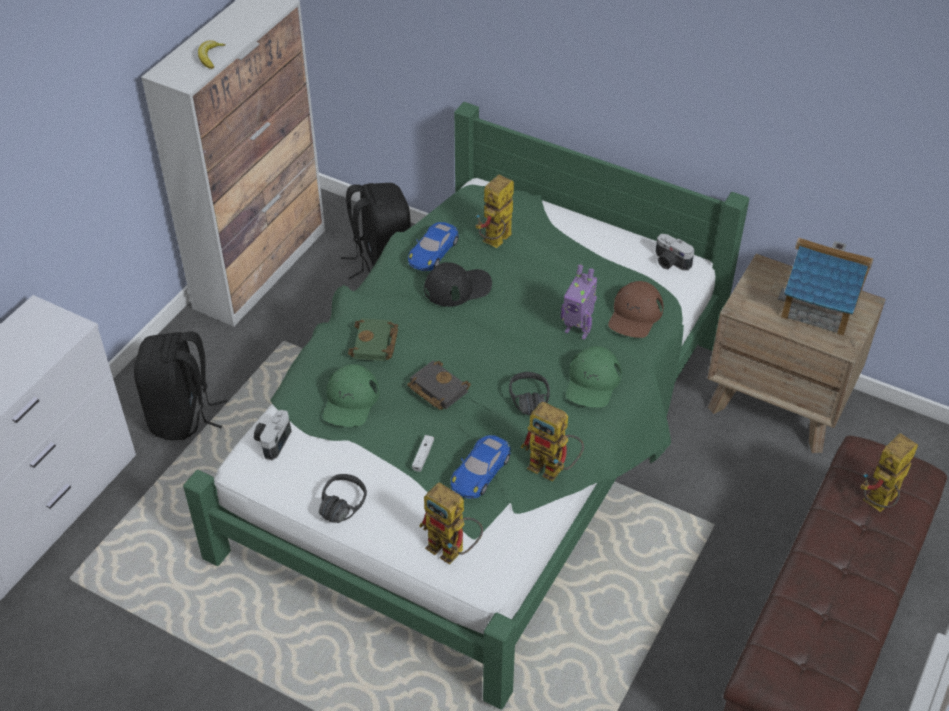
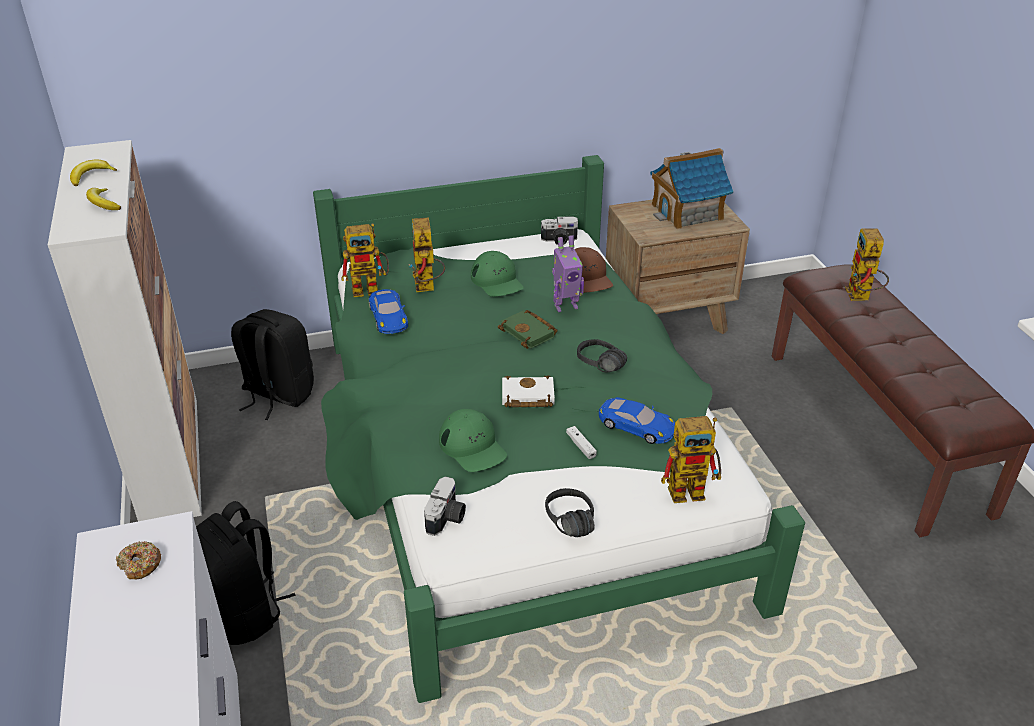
camera: 45 degrees left, 10 degrees down
camera [254,410,292,460] -> camera turned 135 degrees counterclockwise [424,476,466,536]
green book [348,318,398,361] -> green book moved to [498,310,558,349]
black book [407,361,471,410] -> white book [502,375,555,407]
black cap [424,262,492,307] -> none
blue toy car [451,435,511,499] -> blue toy car turned 45 degrees counterclockwise [599,397,675,444]
toy robot [521,402,584,482] -> toy robot moved to [342,223,389,297]
green cap [566,346,622,407] -> green cap moved to [471,251,524,297]
none -> banana [70,160,117,186]
none -> donut [116,541,161,580]

